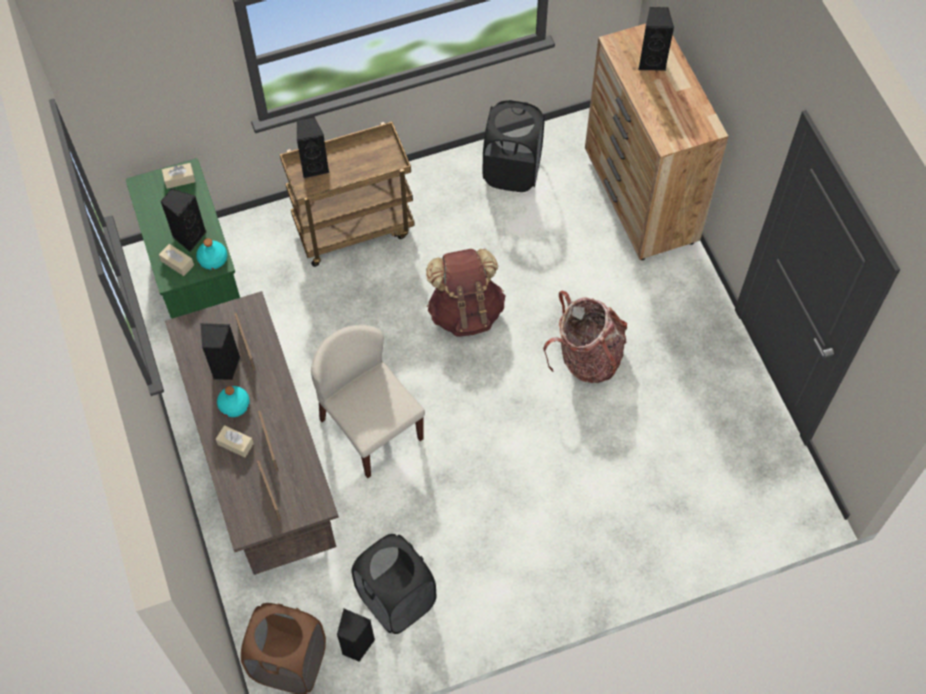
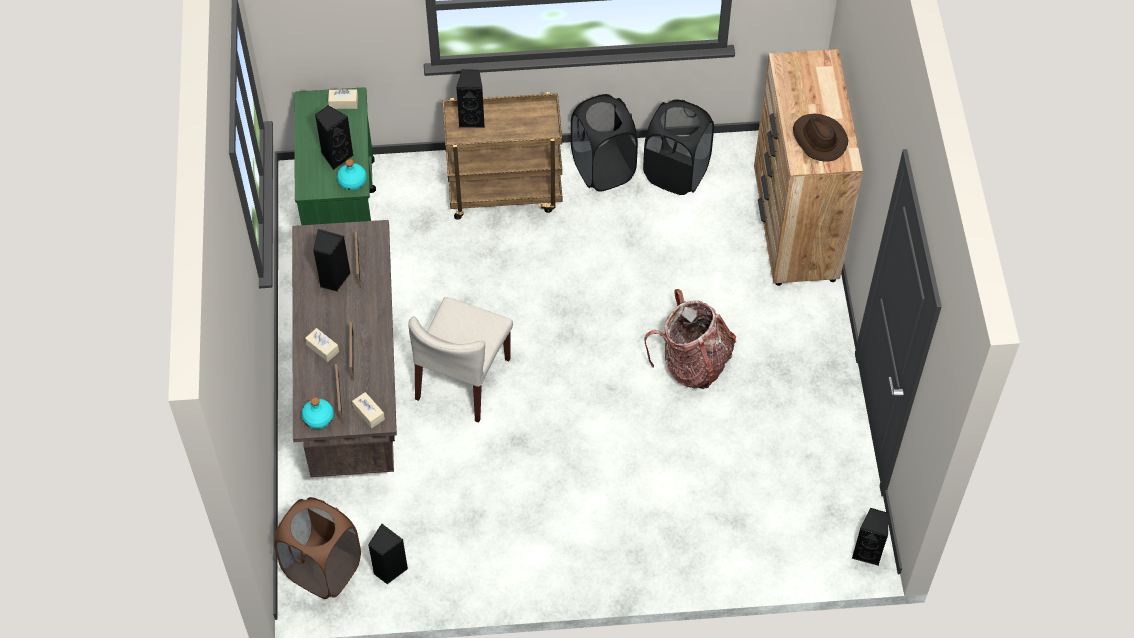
camera: 15 degrees right, 5 degrees down
beige tissue box [159,244,194,276] -> beige tissue box moved to [352,392,385,428]
turquoise bottle [217,386,250,417] -> turquoise bottle moved to [302,397,334,429]
beige chair [311,325,425,478] -> beige chair turned 135 degrees counterclockwise [408,297,513,423]
black laundry basket [351,534,436,634] -> black laundry basket moved to [571,94,638,192]
brown backpack [426,249,505,337] -> none
black speaker [638,7,674,71] -> black speaker moved to [851,508,889,566]
none -> brown hat [793,114,848,162]

